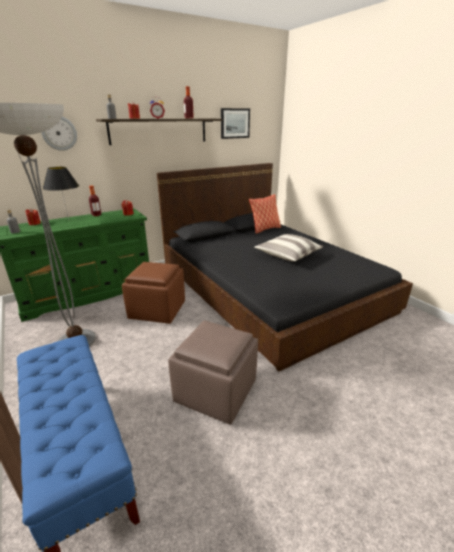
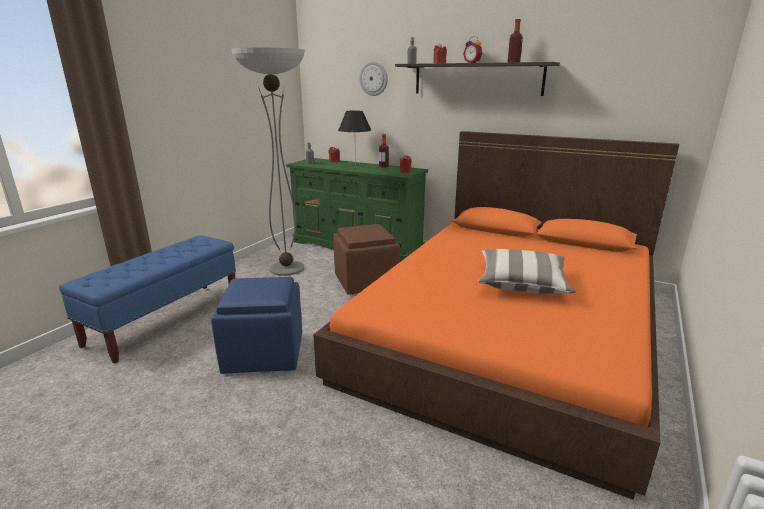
camera: 60 degrees right, 5 degrees down
black bed [157,163,413,371] -> orange bed [313,131,679,500]
brown ottoman [168,320,258,425] -> blue ottoman [211,277,302,374]
picture [221,108,250,139] -> none
pillow [249,194,281,234] -> none

